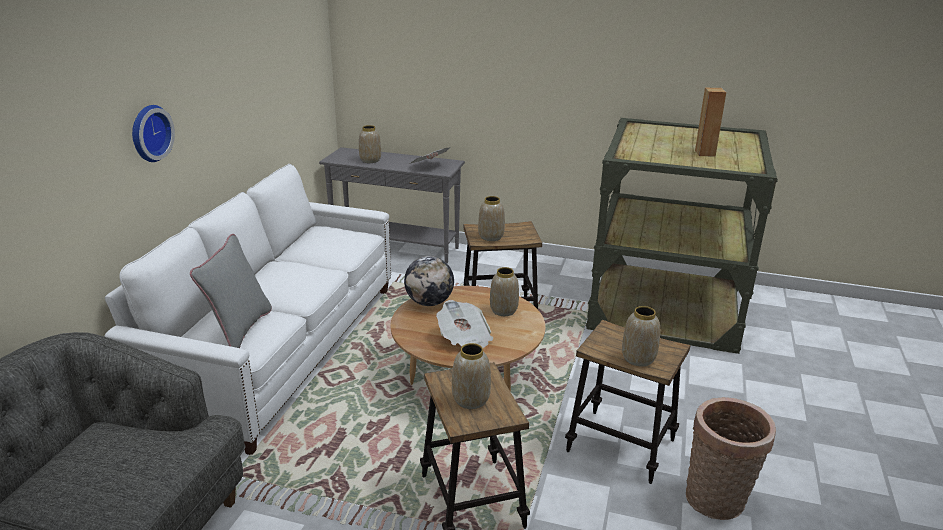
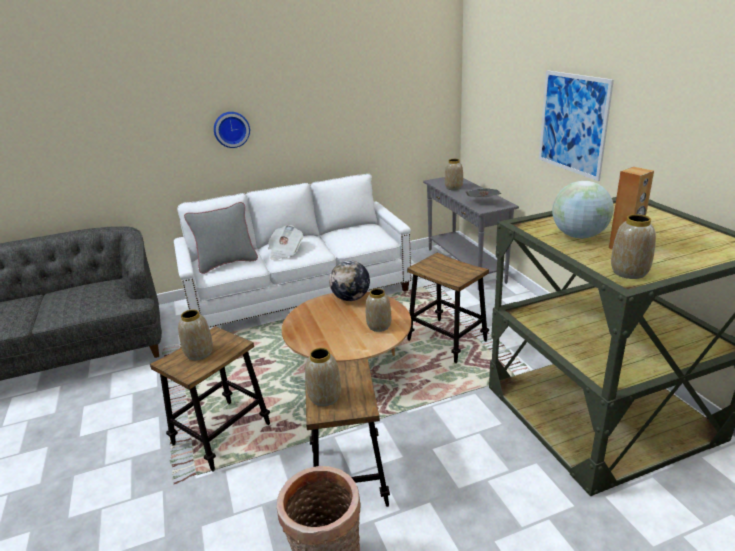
camera: 55 degrees right, 0 degrees up
newspaper [436,300,493,348] -> newspaper moved to [268,225,303,260]
vase [478,196,505,241] -> vase moved to [611,214,656,279]
none -> picture [539,70,614,181]
none -> globe [552,181,614,238]

